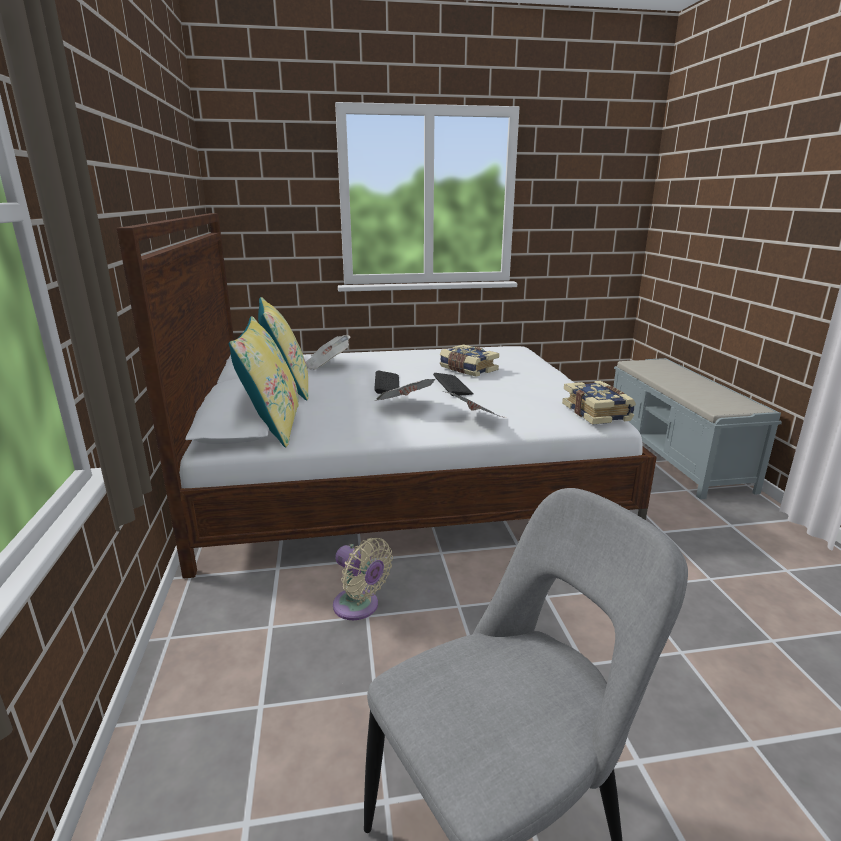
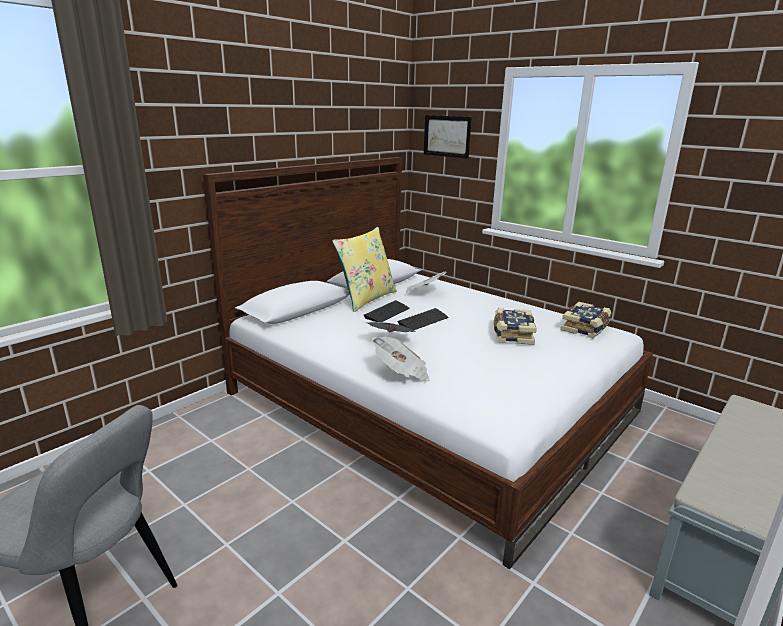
camera: 50 degrees right, 0 degrees up
yellow pillow [229,316,299,448] -> none
beige fan [333,538,393,620] -> none
keyboard [433,373,474,396] -> keyboard moved to [364,300,409,322]
book [562,381,636,425] -> book moved to [561,302,611,338]
none -> picture [424,115,472,159]

